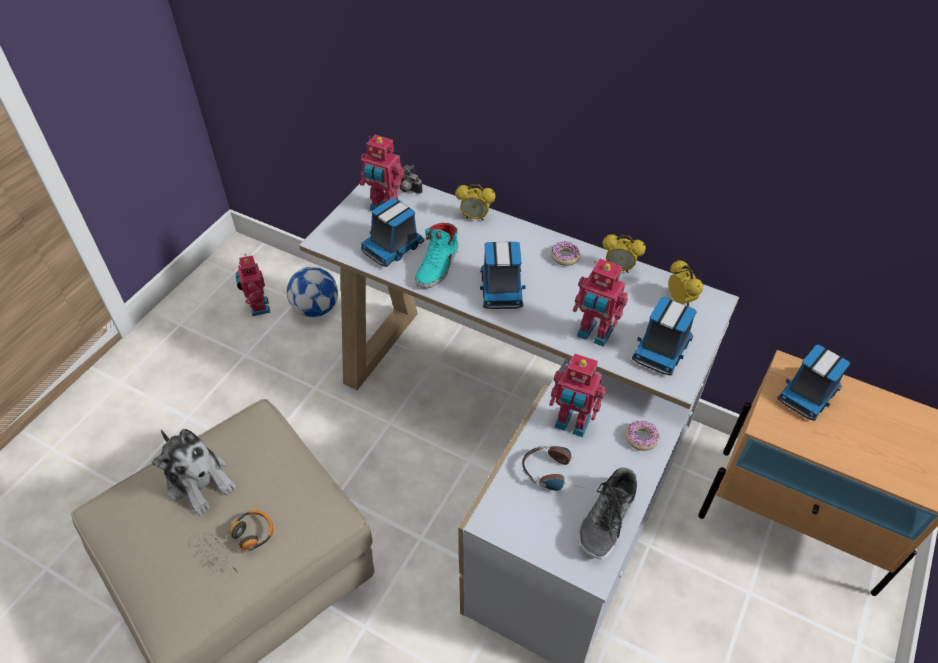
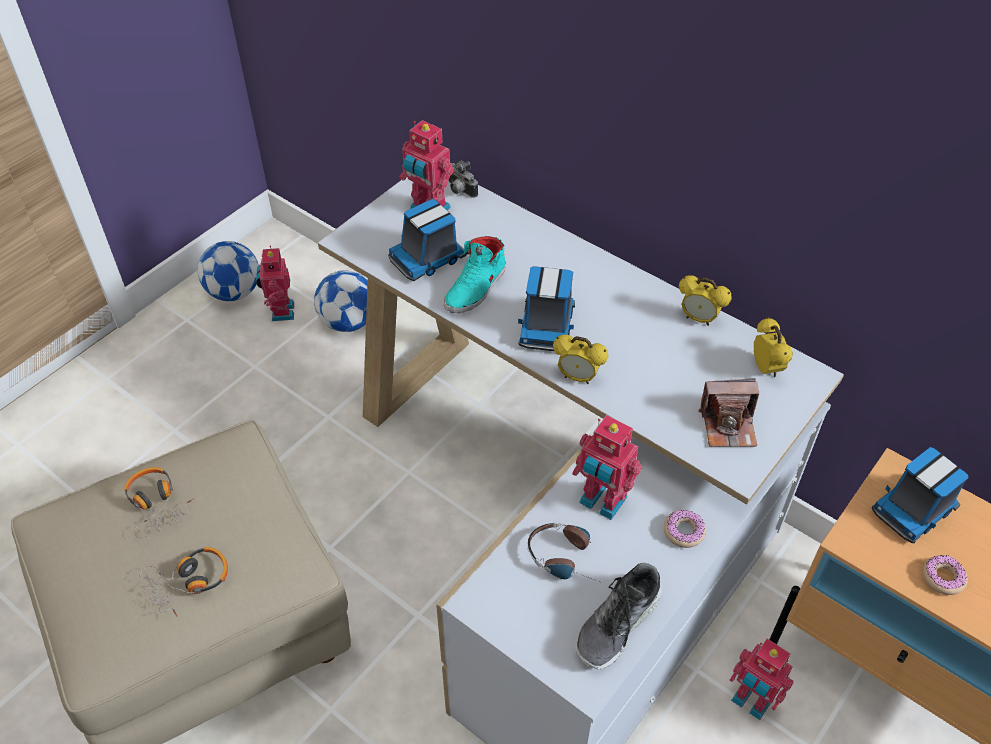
camera: 10 degrees right, 0 degrees up
plush toy [152,429,237,516] -> headphones [124,467,195,538]
alarm clock [455,184,496,221] -> alarm clock moved to [553,335,609,384]
donut [551,241,580,266] -> donut moved to [923,555,968,595]
toy robot [573,259,628,347] -> toy robot moved to [730,639,794,720]
toy truck [632,297,697,376] -> camera [698,378,759,447]
none -> football [198,241,259,301]

